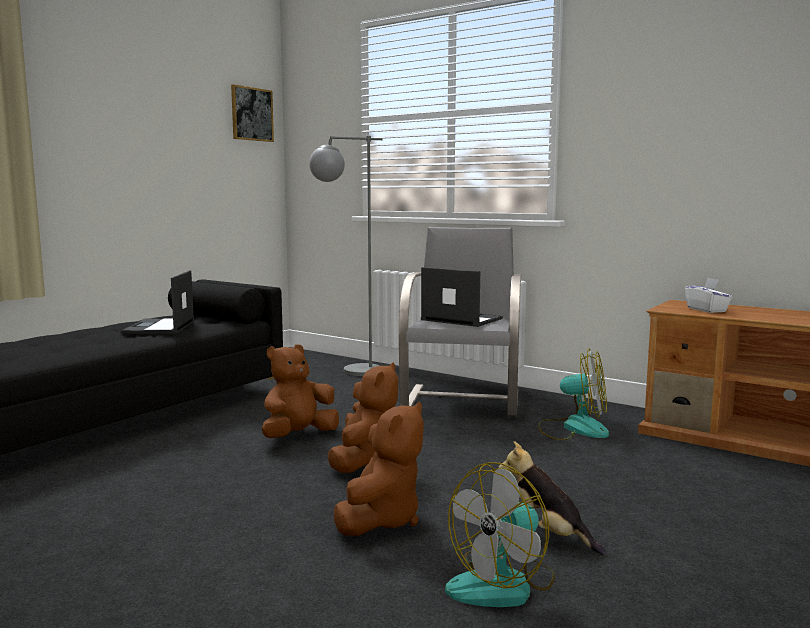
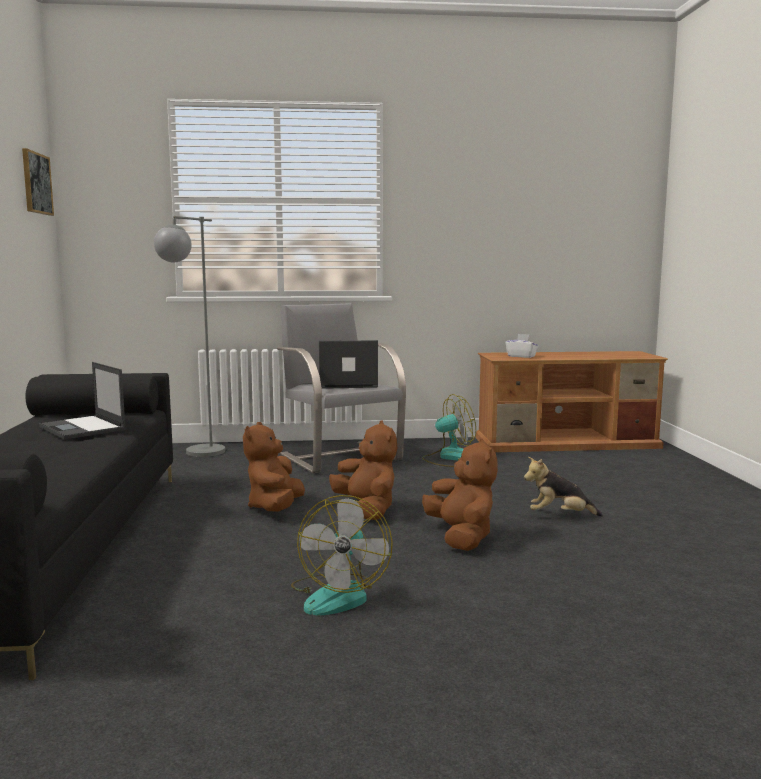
camera: 40 degrees left, 0 degrees up
fan [445,462,555,607] -> fan moved to [291,495,393,615]

